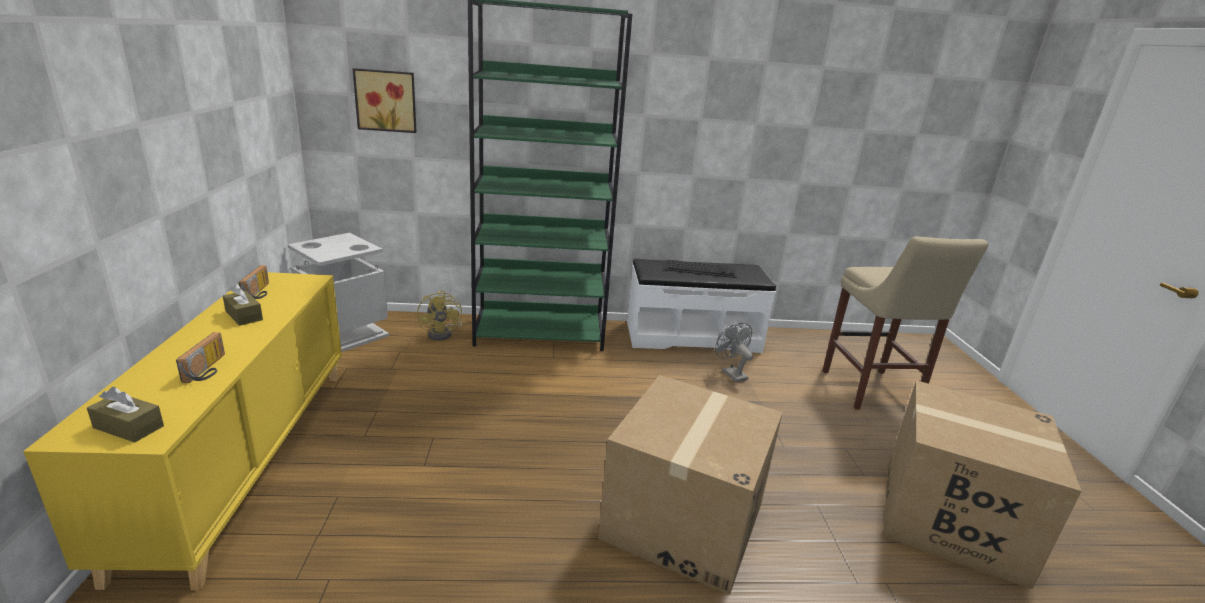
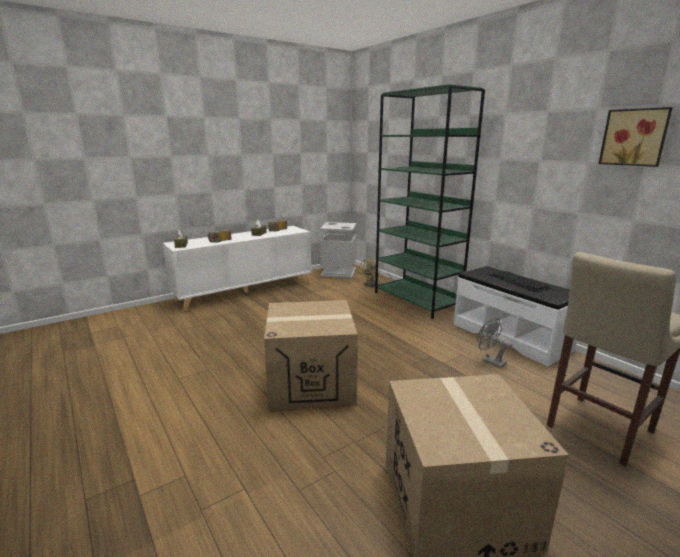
camera: 60 degrees right, 5 degrees down
yellow cabinet [23,272,342,590] -> white cabinet [162,226,311,311]
picture [353,68,417,133] -> picture moved to [599,107,673,167]
grey fan [715,323,753,383] -> grey fan turned 75 degrees counterclockwise [477,318,513,368]

